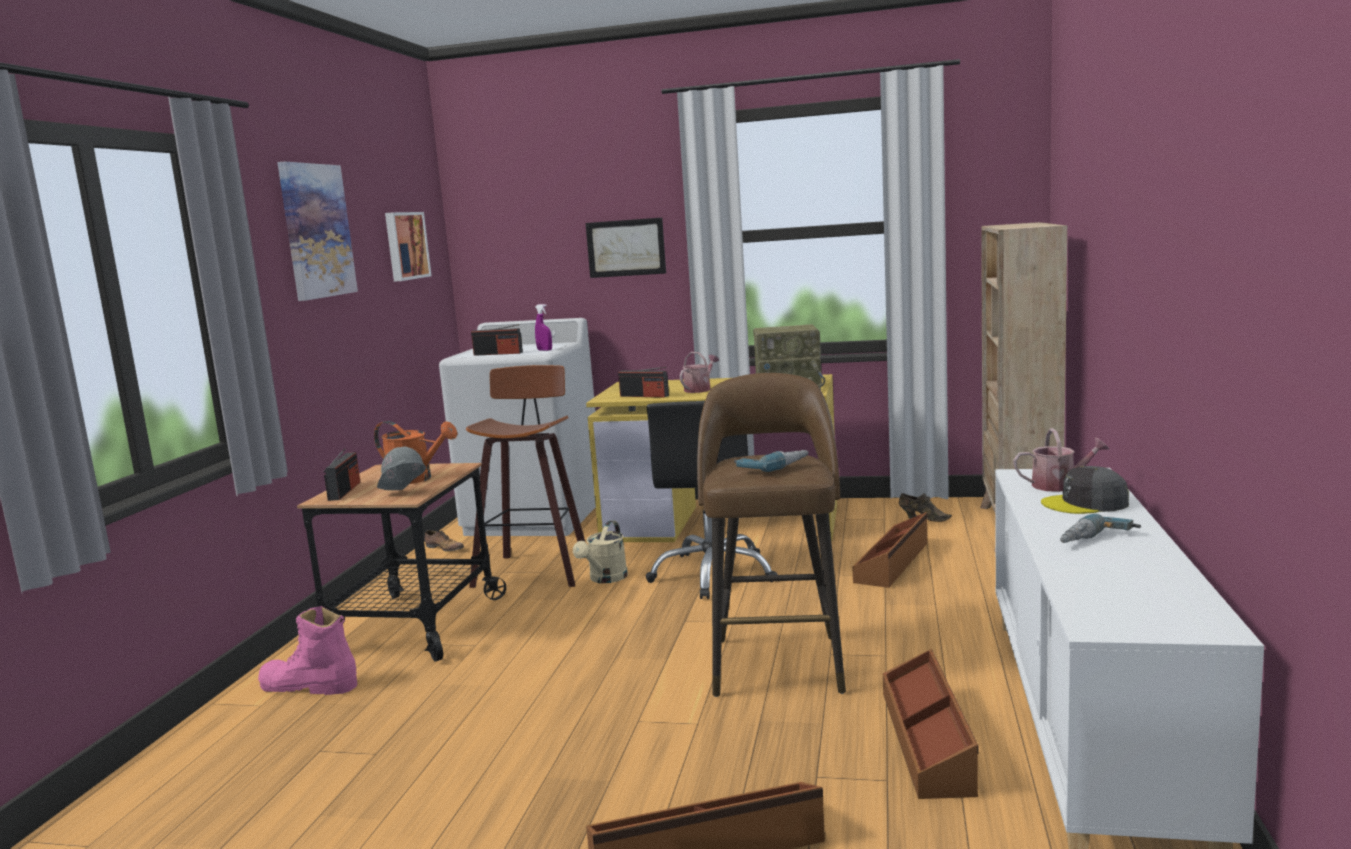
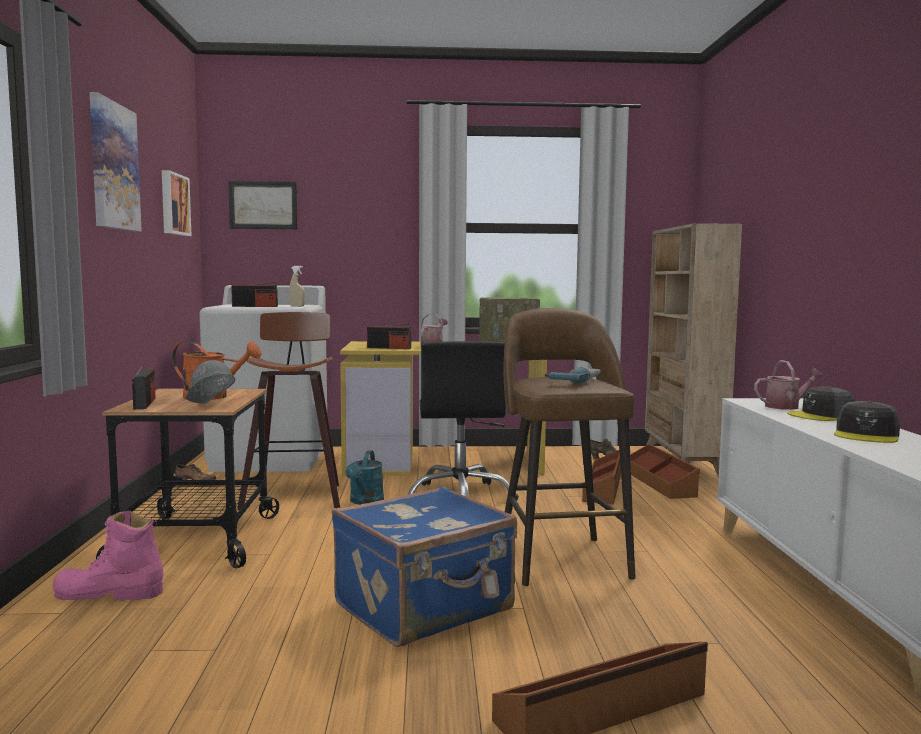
camera: 15 degrees left, 5 degrees down
purple spray bottle [535,304,552,351] -> beige spray bottle [289,266,305,307]
beige watering can [573,520,628,583] -> turquoise watering can [345,450,384,505]
picture [586,218,666,278] -> picture moved to [228,181,297,229]
brown storage box [883,649,979,799] -> brown storage box moved to [630,444,700,499]
power drill [1060,514,1141,543] -> grey cap [834,401,900,443]
none -> blue suitcase [332,486,517,647]

